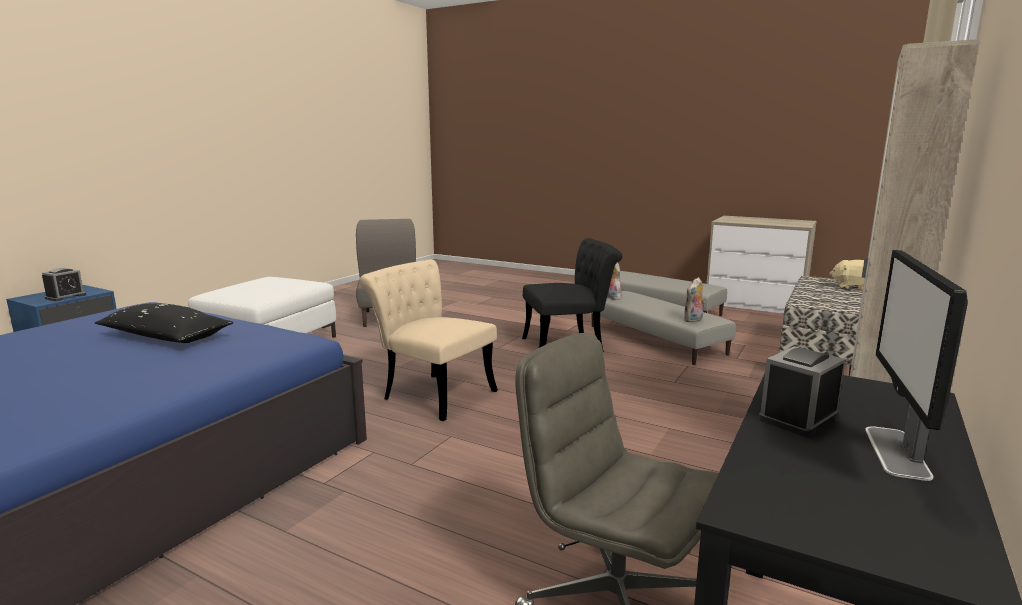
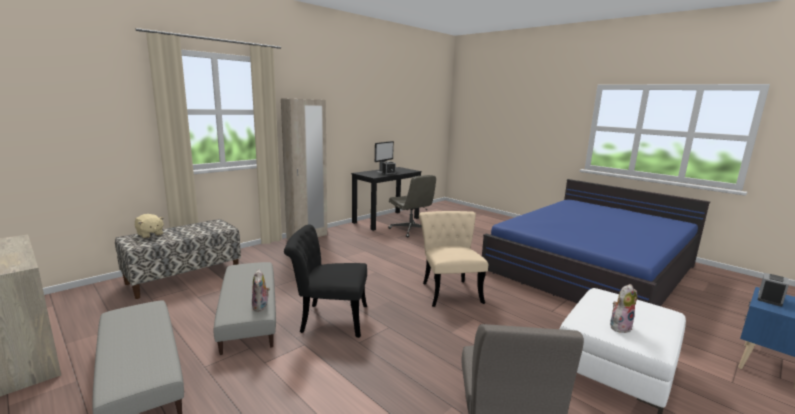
camera: 165 degrees left, 0 degrees up
black pillow [95,303,234,343] -> none
beige chair [359,260,498,421] -> beige chair turned 150 degrees counterclockwise [419,211,488,307]
plush toy [684,277,705,323] -> plush toy moved to [610,284,638,333]

